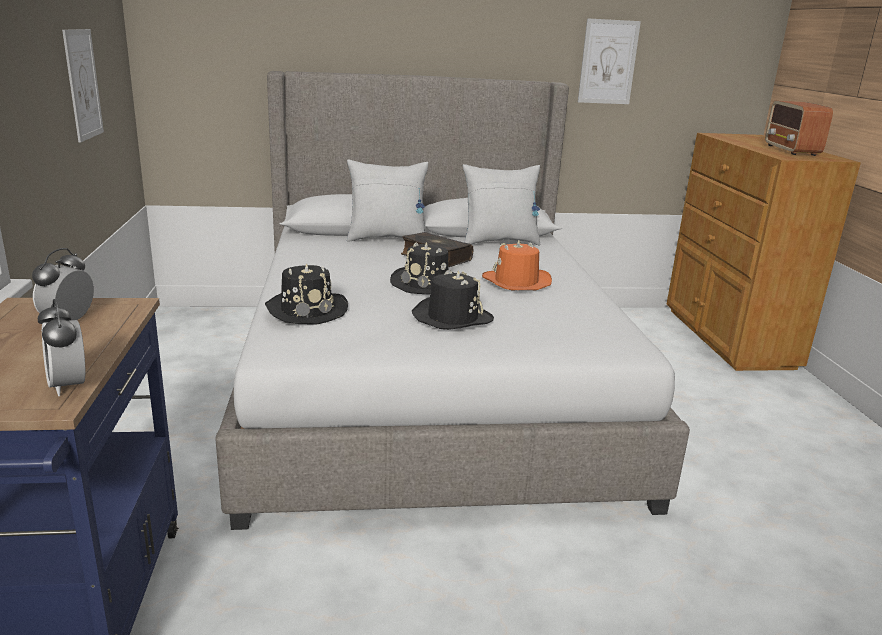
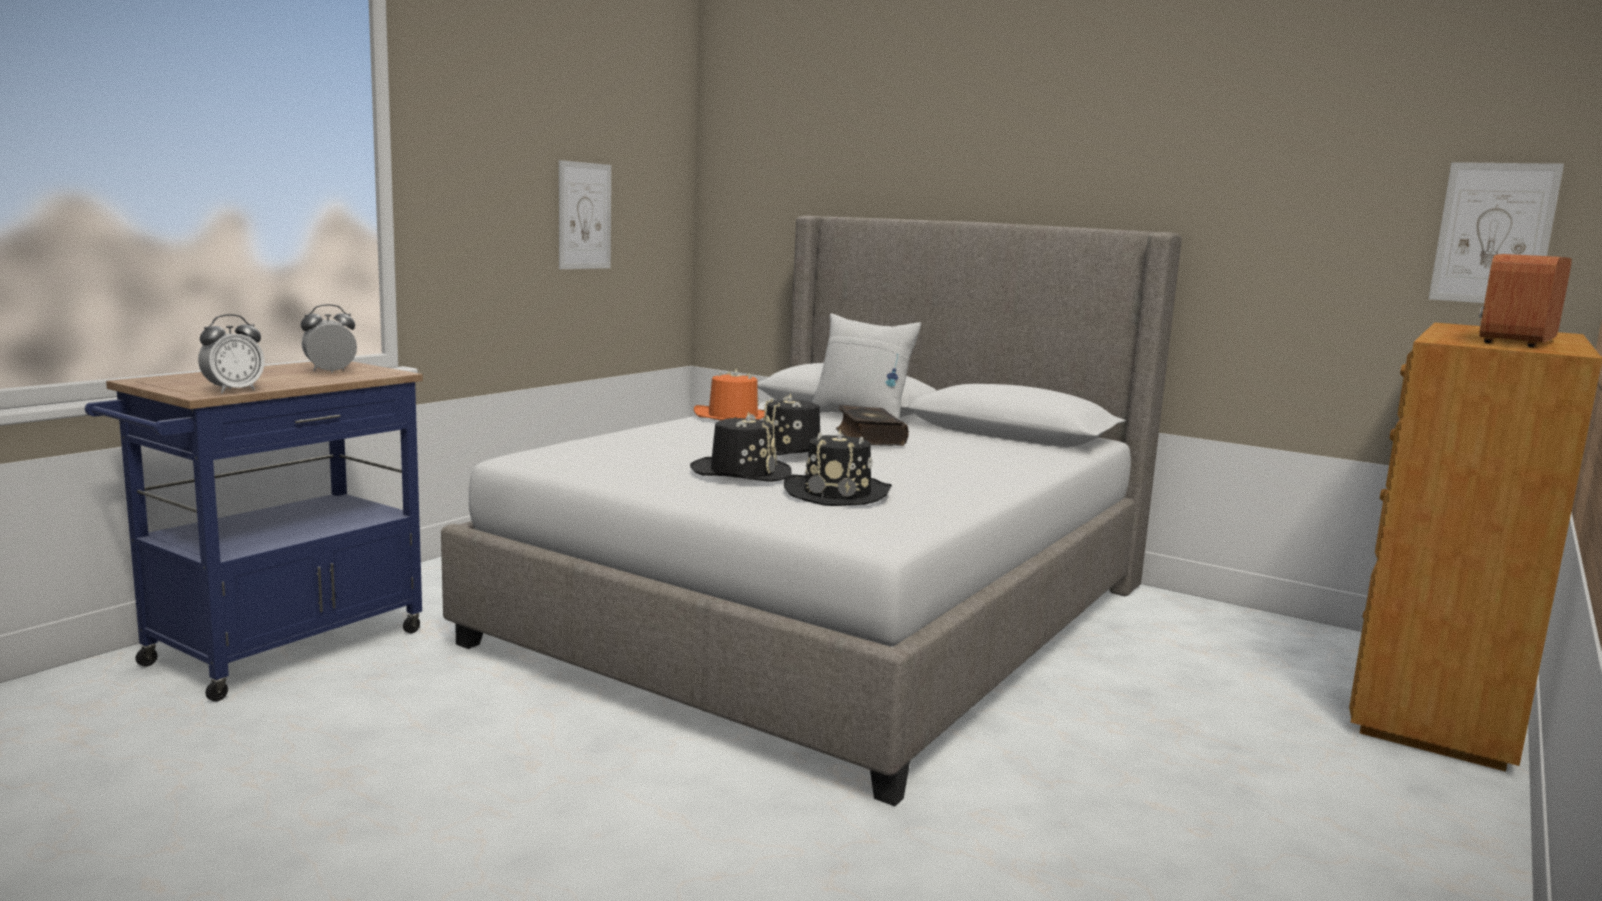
camera: 40 degrees right, 10 degrees down
alarm clock [38,299,85,396] -> alarm clock turned 150 degrees counterclockwise [198,314,265,393]
black hat [265,263,348,324] -> black hat moved to [784,430,892,506]
grey pillow [463,164,540,245] -> none
orange hat [482,240,552,290] -> orange hat moved to [694,369,766,420]
picture [578,18,641,104] -> picture moved to [1429,162,1564,303]

